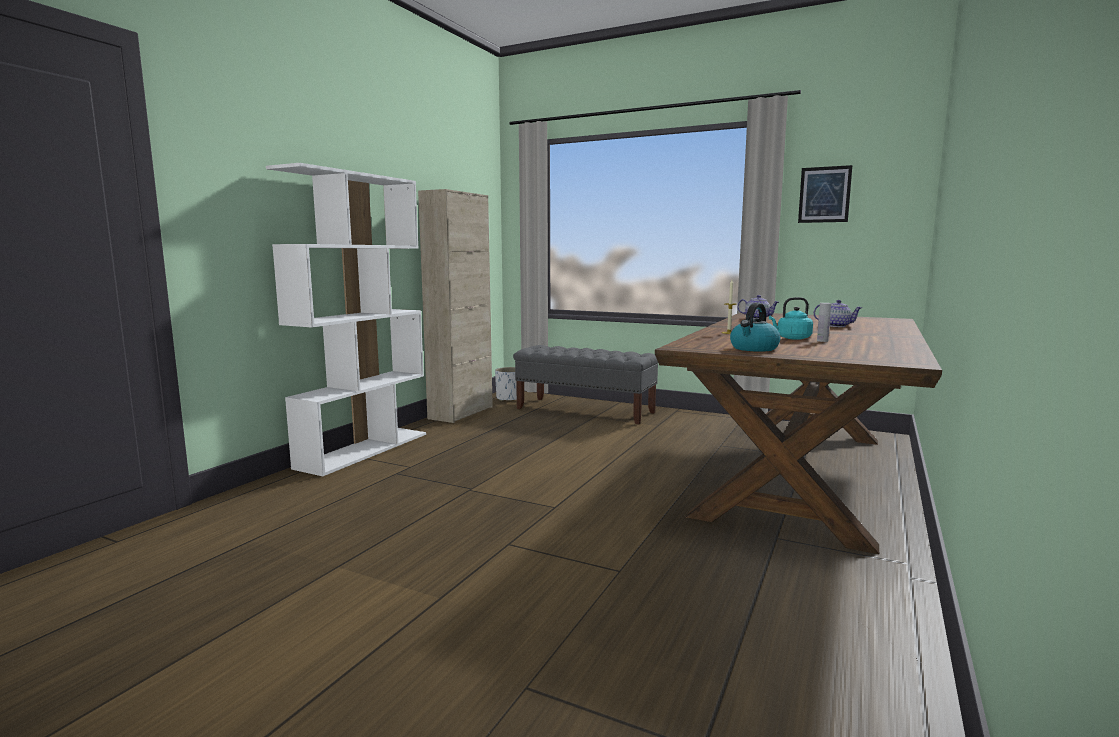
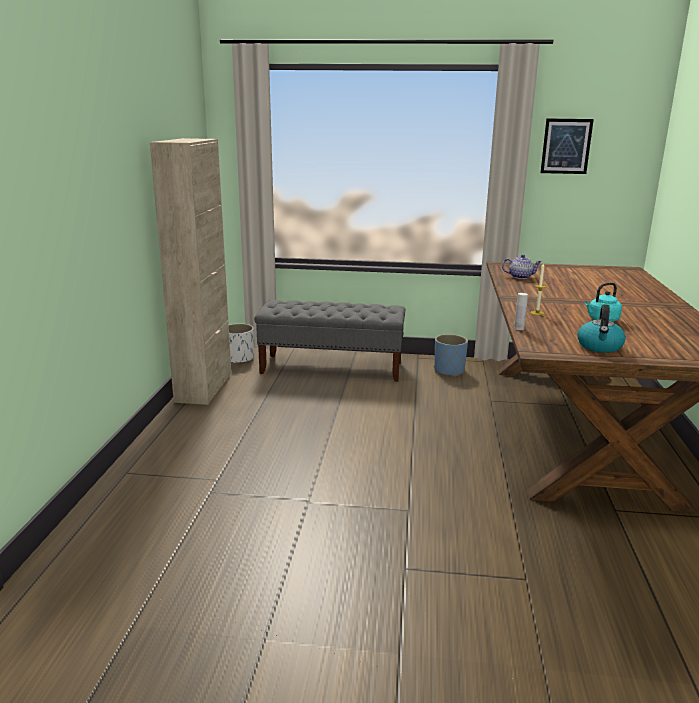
camera: 20 degrees left, 10 degrees up
white bookcase [266,163,426,476] -> none
teapot [813,300,862,327] -> none
white bottle [817,303,831,342] -> white bottle moved to [514,293,528,330]
none -> blue planter [434,334,468,377]

